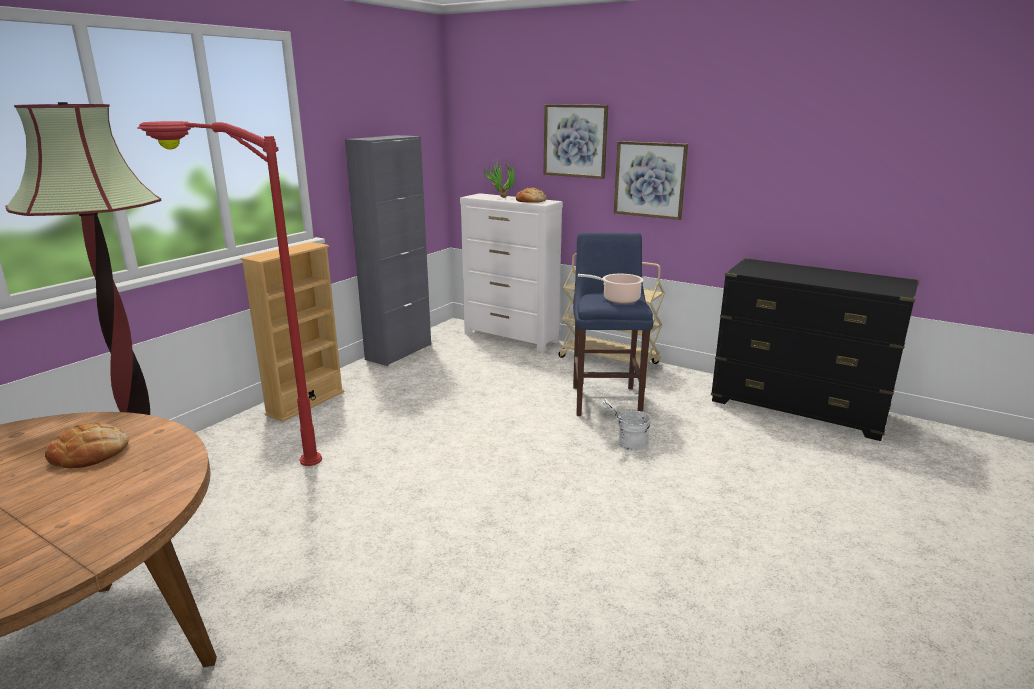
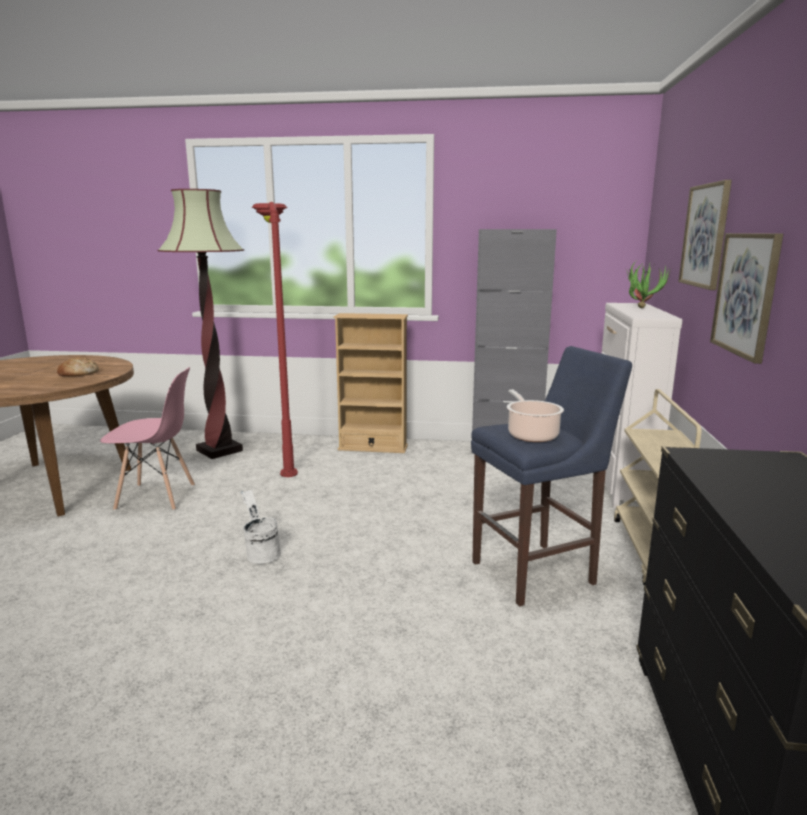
camera: 65 degrees right, 5 degrees down
bread [516,188,547,203] -> none
white bucket [602,398,650,451] -> white bucket moved to [241,490,281,564]
none -> pink chair [100,367,195,511]

